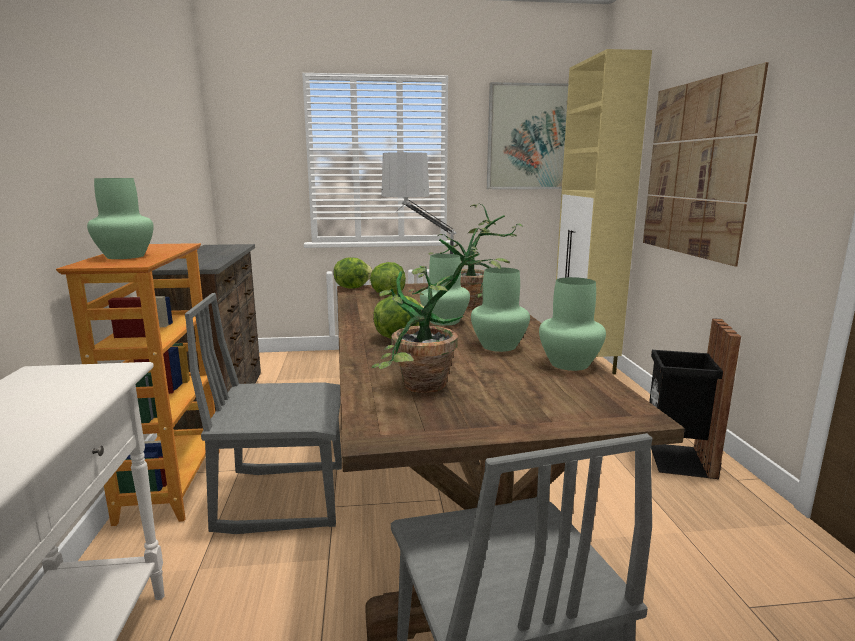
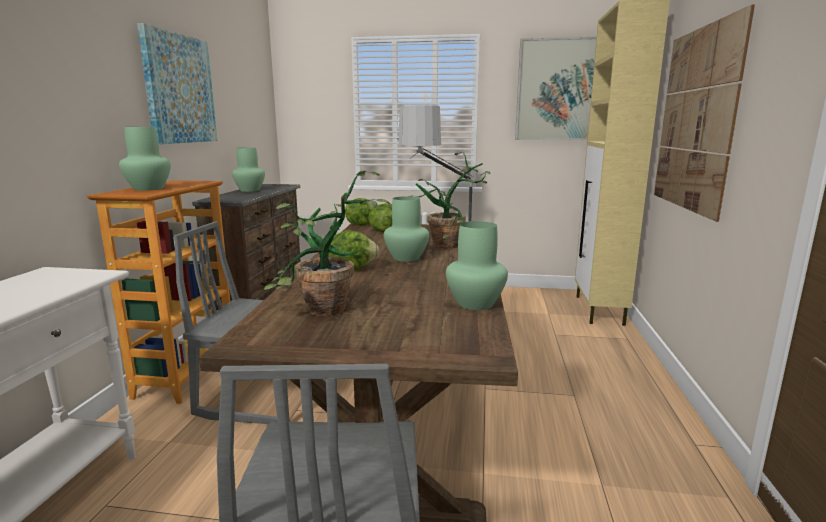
camera: 15 degrees right, 0 degrees up
green vase [471,267,530,352] -> green vase moved to [232,147,265,192]
black trash can [649,318,741,479] -> none
none -> picture [137,23,217,144]

